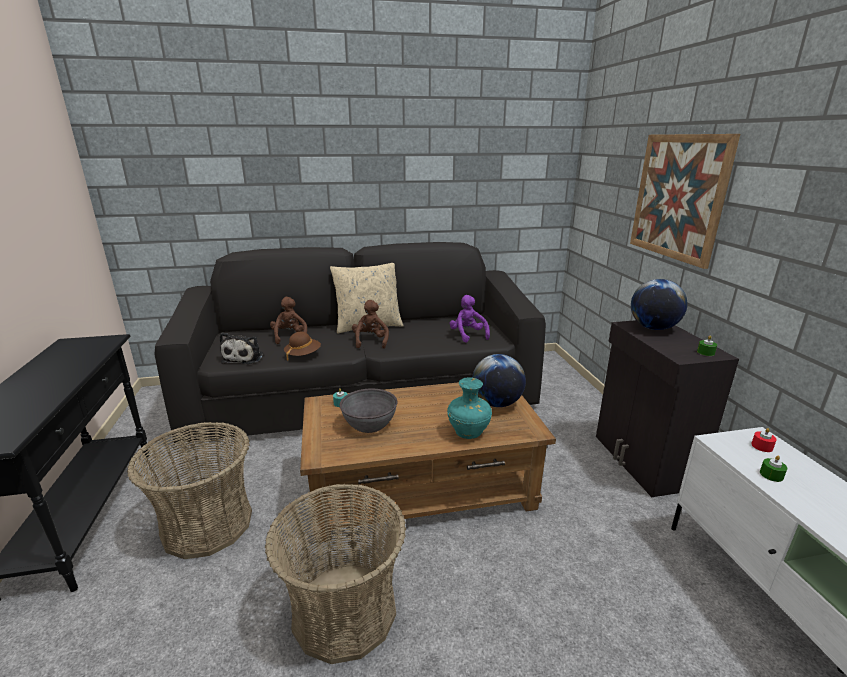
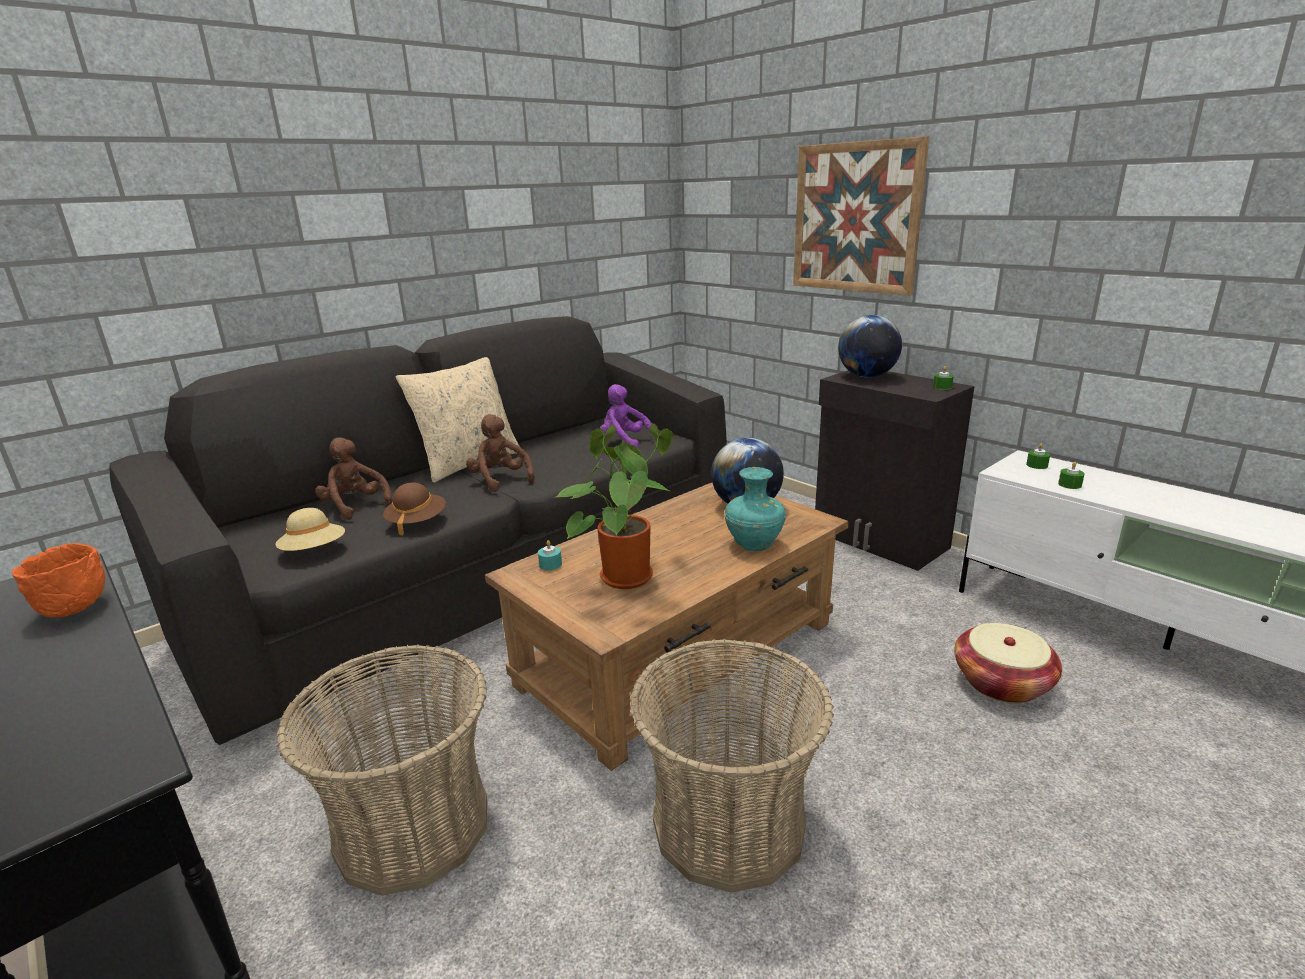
camera: 30 degrees left, 0 degrees up
plush toy [219,332,263,364] -> beige hat [275,508,345,551]
grey bowl [340,388,397,433] -> potted plant [556,424,674,589]
red candle [751,428,777,452] -> green candle [1026,443,1050,469]
none -> orange bowl [12,543,105,617]
none -> basket [954,623,1062,703]

